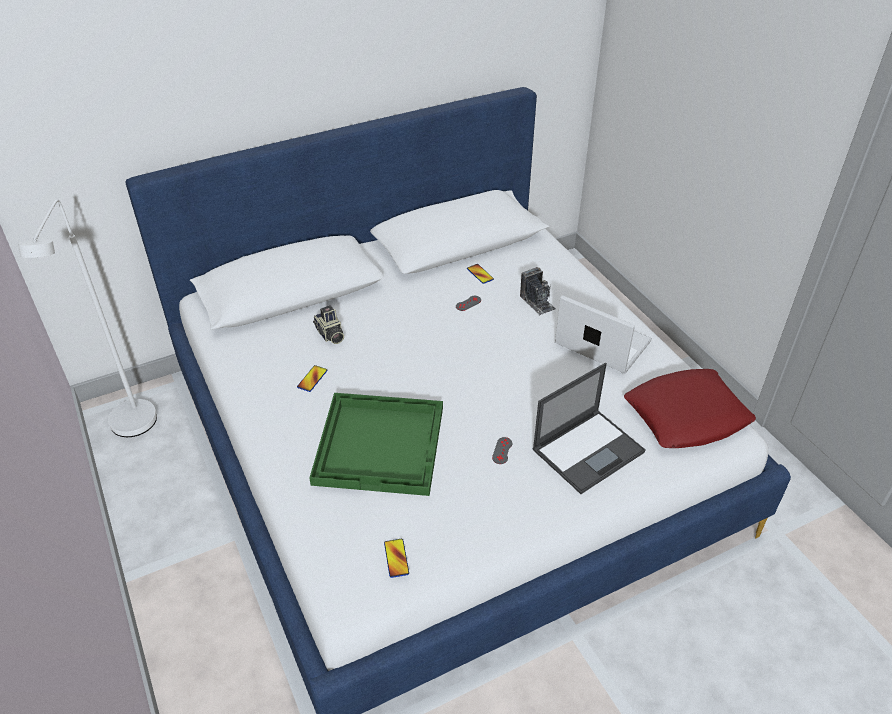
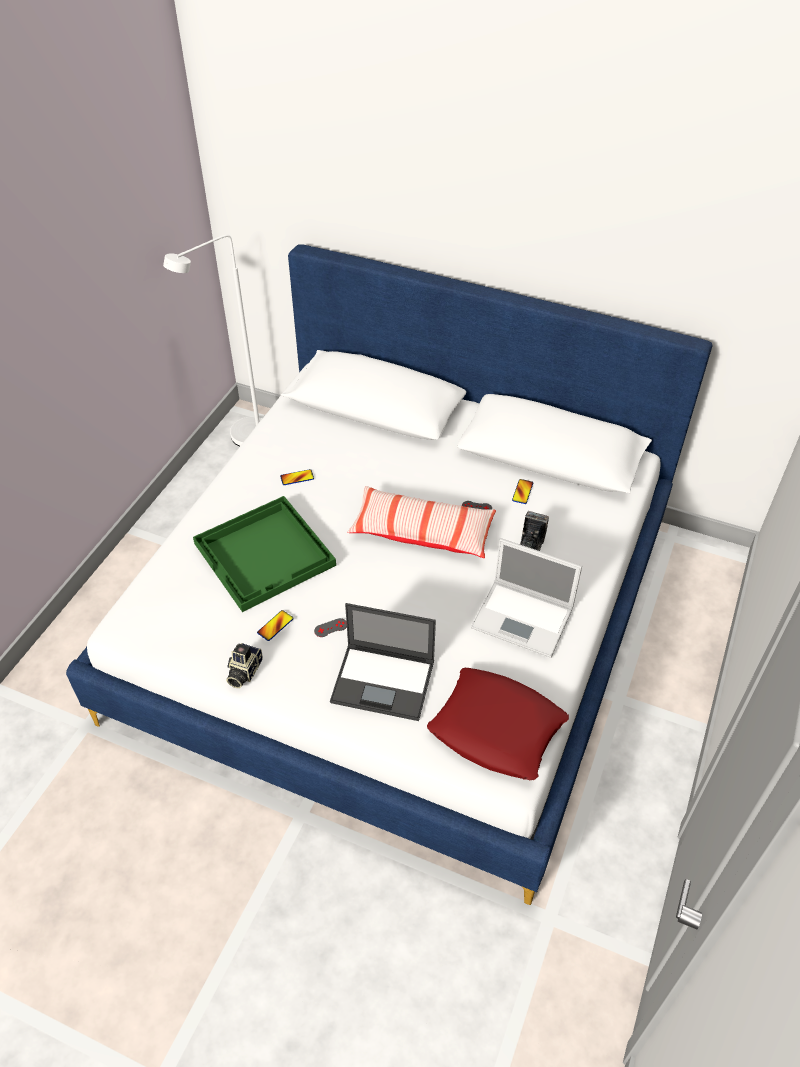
camera: 50 degrees right, 5 degrees up
camera [313,305,344,344] -> camera moved to [226,643,263,688]
phone [384,539,409,578] -> phone moved to [257,610,294,641]
laptop [555,295,652,374] -> laptop turned 120 degrees clockwise [471,538,582,658]
none -> pillow [347,486,496,558]

